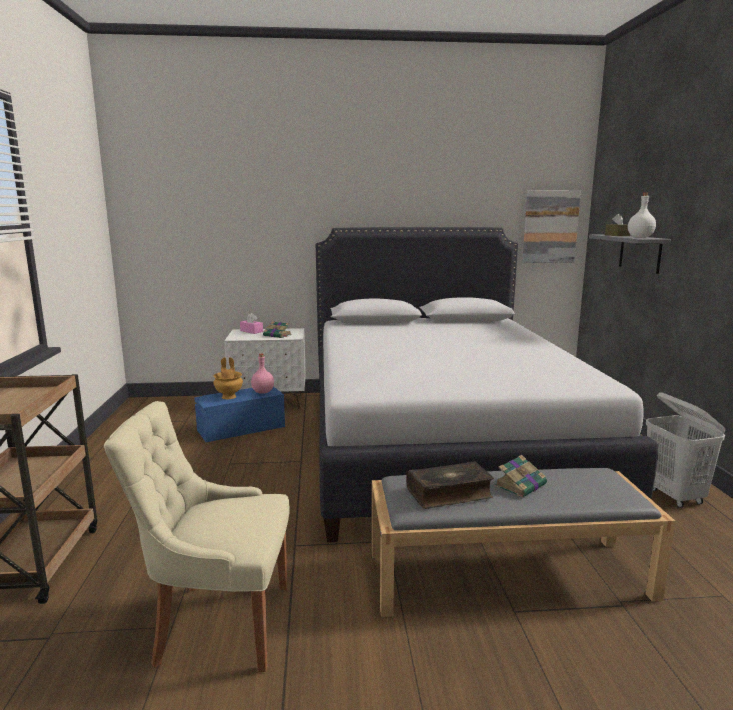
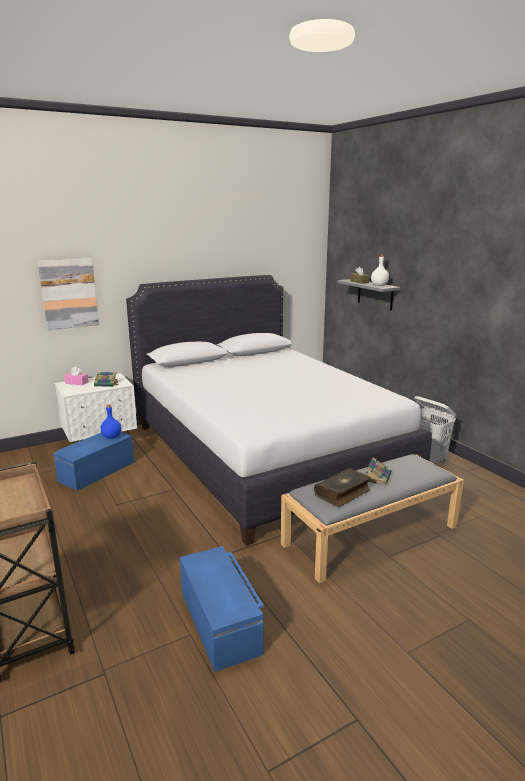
camera: 25 degrees left, 5 degrees up
beige chair [104,401,290,672] -> blue storage box [180,546,264,672]
brown vase [213,357,243,399] -> none
pink bottle [251,353,274,394] -> blue bottle [101,404,122,439]
picture [522,190,581,263] -> picture moved to [38,258,99,330]

